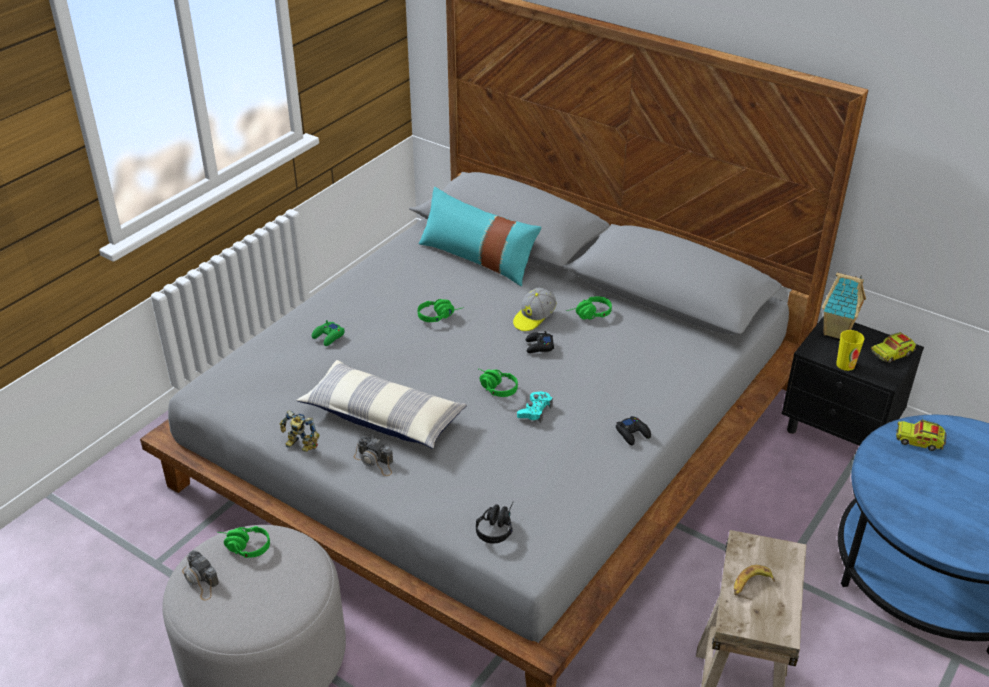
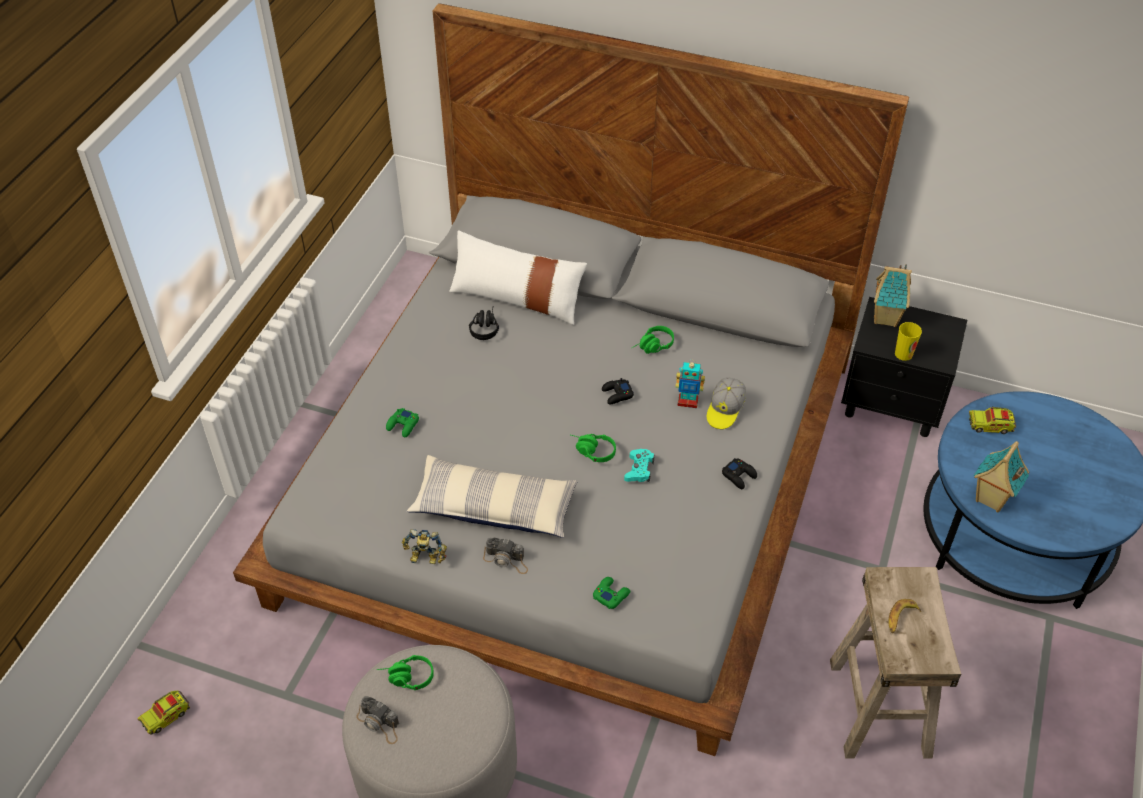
camera: 15 degrees left, 10 degrees up
turquoise pillow [418,187,541,286] -> white pillow [449,230,587,325]
green headphones [418,299,464,322] -> none
black headphones [476,502,513,544] -> black headphones moved to [469,308,499,340]
cap [513,288,557,331] -> cap moved to [706,377,746,429]
toy truck [871,332,916,363] -> toy truck moved to [137,691,190,735]
none -> green game controller [593,577,630,609]
none -> toy robot [675,360,705,408]
none -> toy house [974,441,1029,512]

